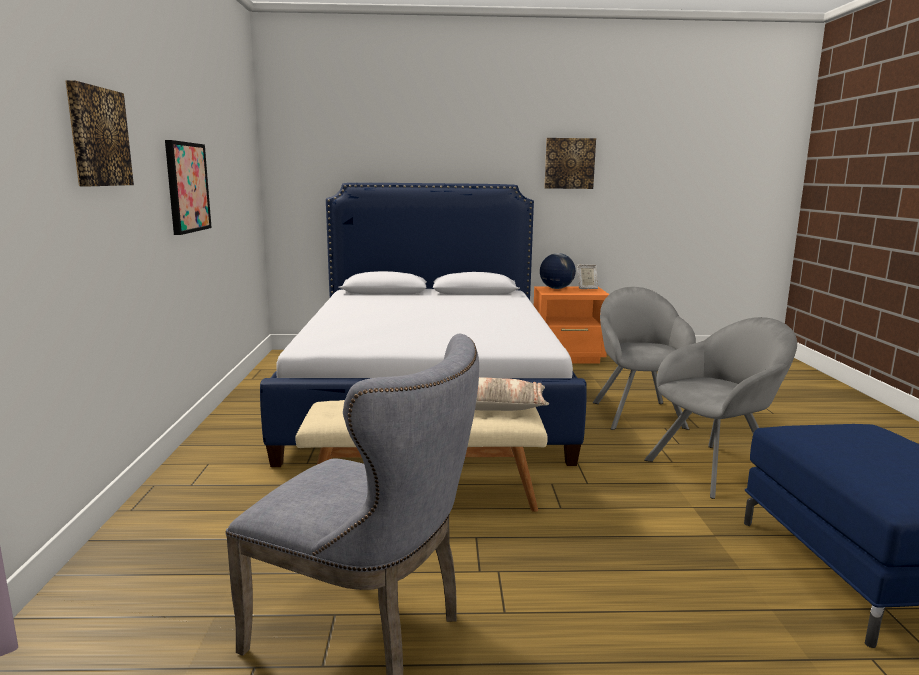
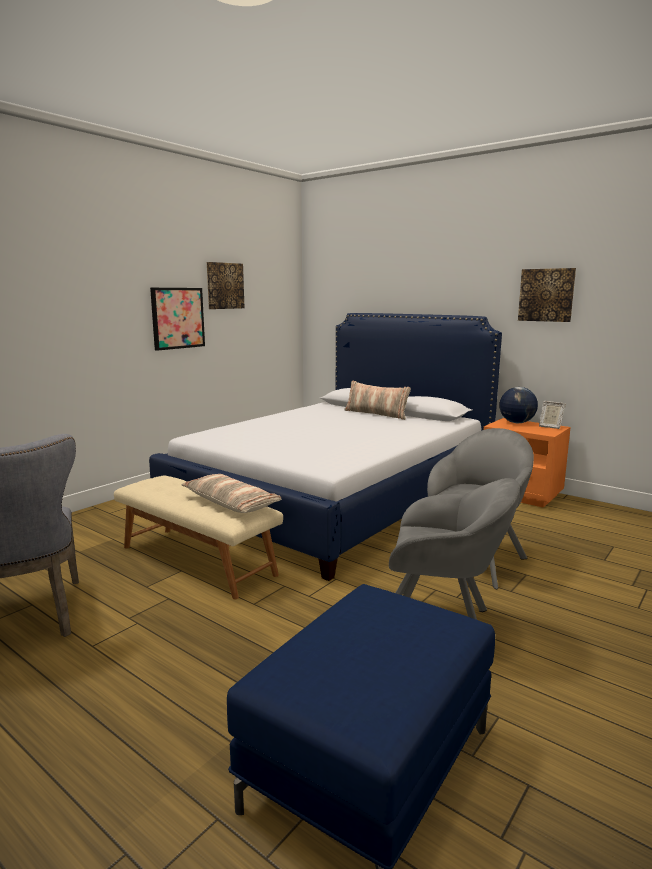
camera: 40 degrees right, 0 degrees up
picture [65,80,134,186] -> picture moved to [207,262,245,309]
none -> pillow [344,380,411,420]

